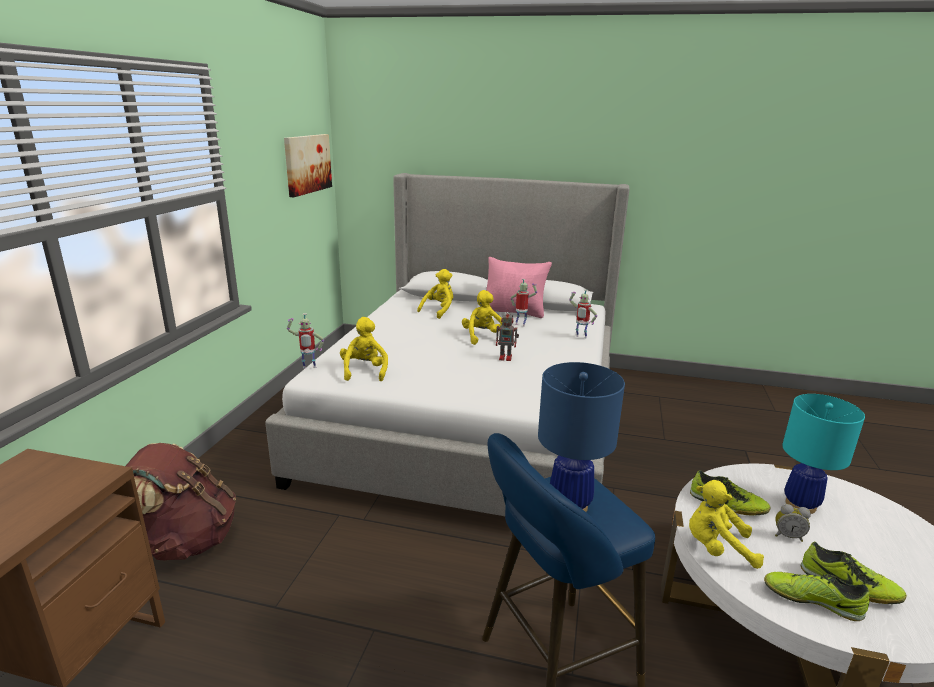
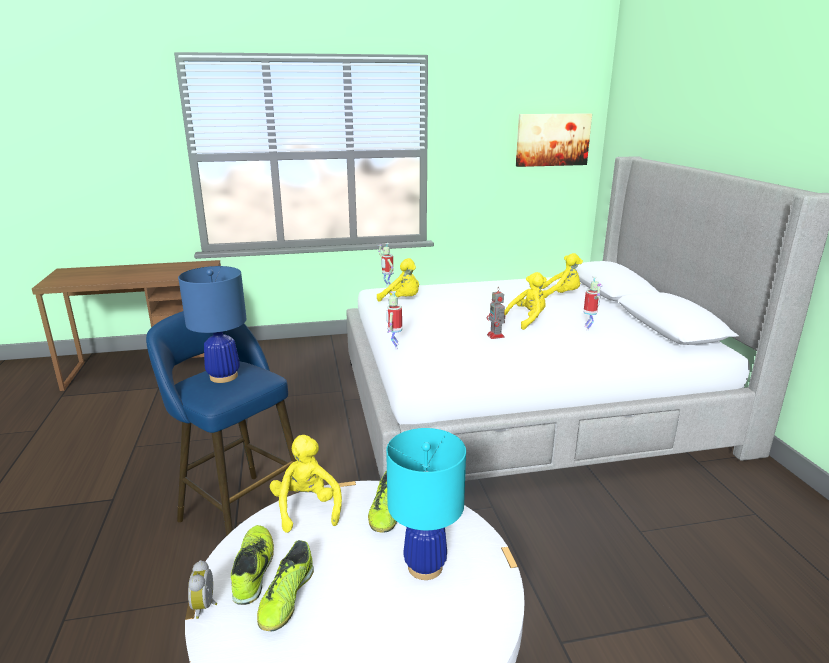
camera: 65 degrees right, 0 degrees up
brown backpack [126,443,236,560] -> none
yellow plush toy [340,317,388,381] -> yellow plush toy turned 60 degrees clockwise [377,258,419,302]
pink pillow [486,257,552,318] -> none
toy robot [569,289,597,338] -> toy robot moved to [386,291,402,349]
alarm clock [775,504,811,542] -> alarm clock moved to [188,560,217,619]

